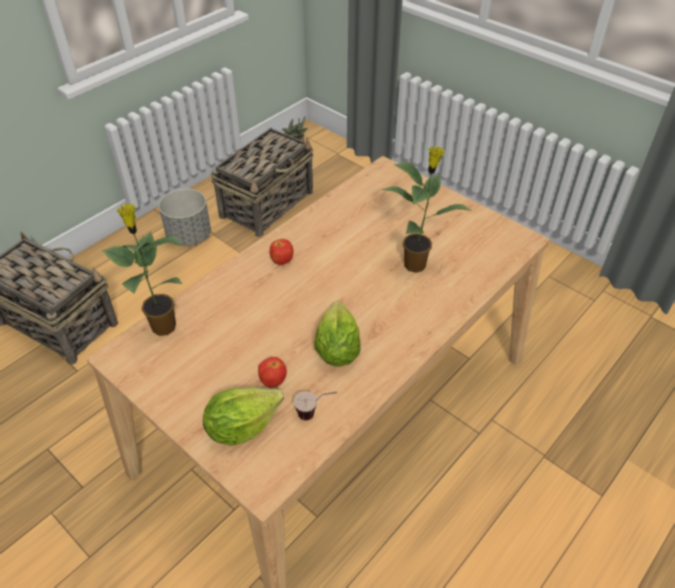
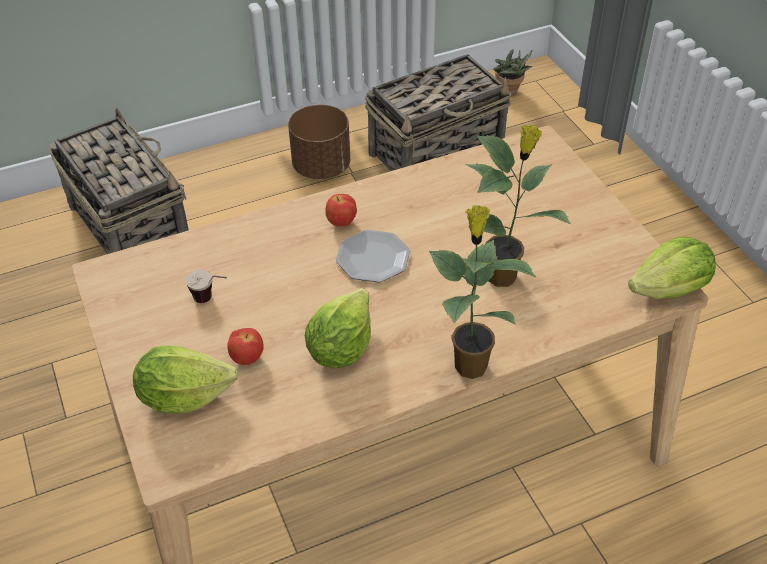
camera: 25 degrees right, 0 degrees up
potted plant [102,204,183,336] -> potted plant moved to [429,205,537,379]
grey planter [159,189,211,246] -> brown planter [288,105,350,179]
cup [293,391,337,420] -> cup moved to [185,270,227,303]
none -> plate [336,230,410,283]
none -> lettuce [628,237,716,299]

